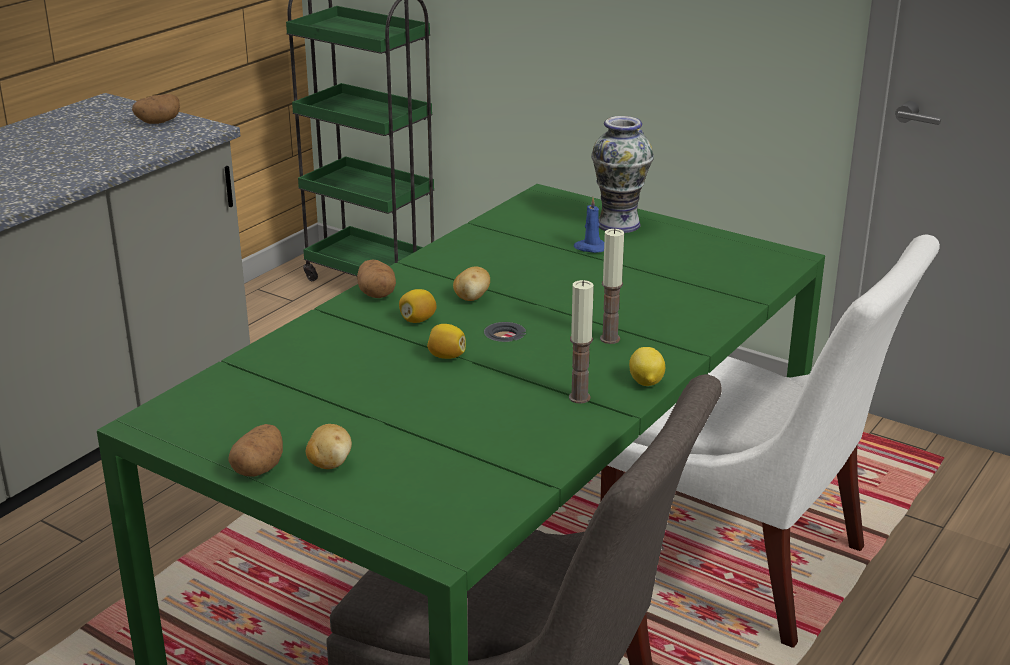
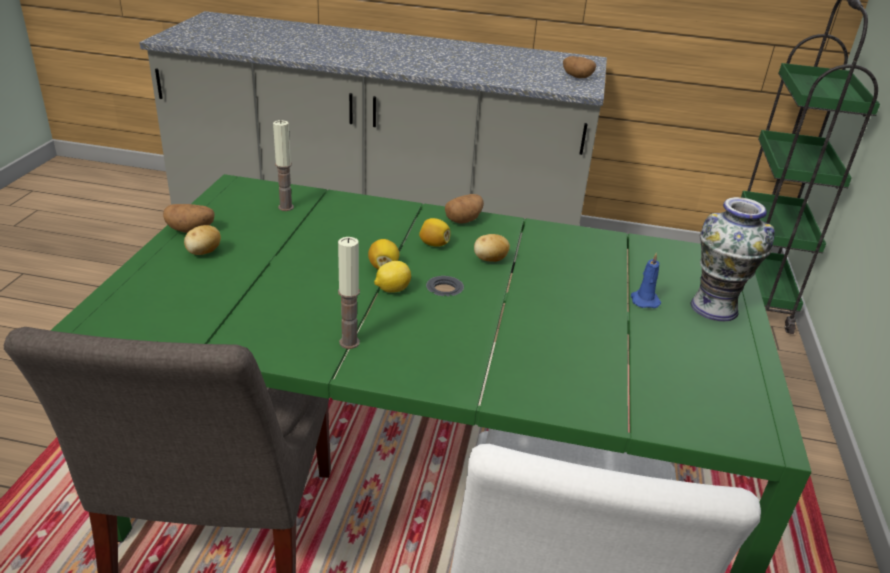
camera: 65 degrees right, 5 degrees up
candle [600,228,624,344] -> candle moved to [273,120,294,211]
lemon [629,347,665,386] -> lemon moved to [374,261,411,293]

